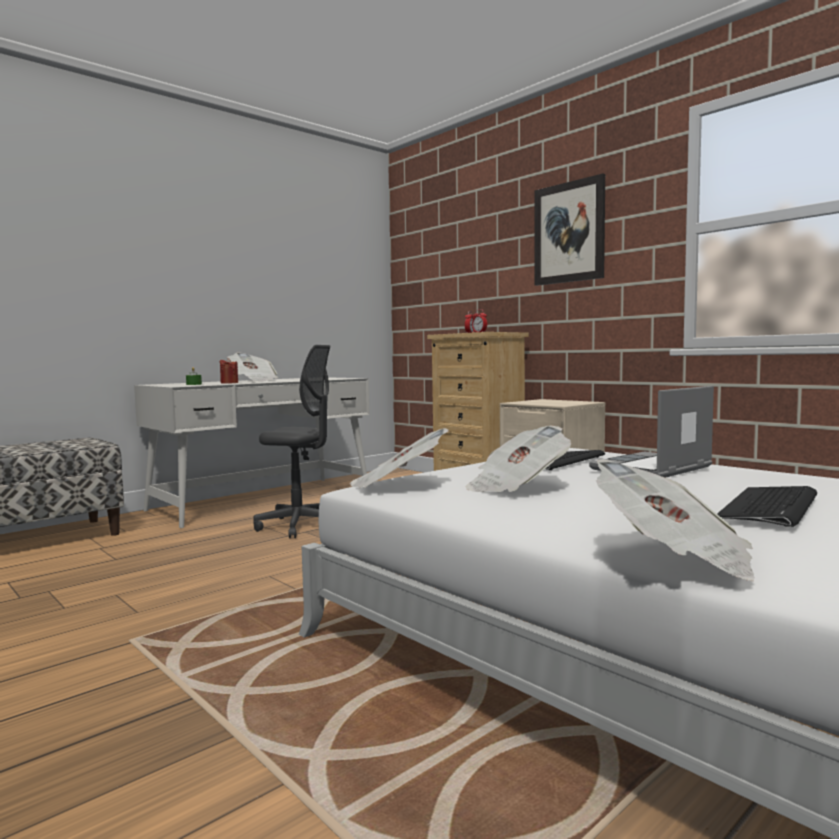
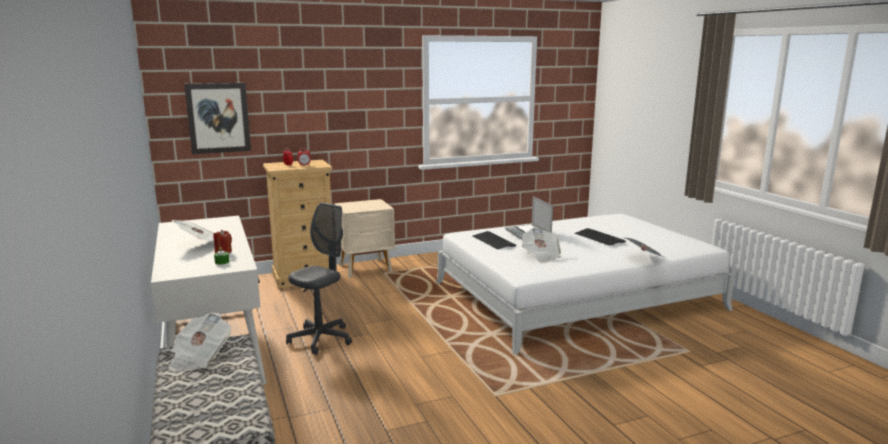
camera: 70 degrees left, 10 degrees up
newspaper [350,428,448,488] -> newspaper moved to [168,313,231,372]
picture [534,173,605,286] -> picture moved to [184,83,251,154]

